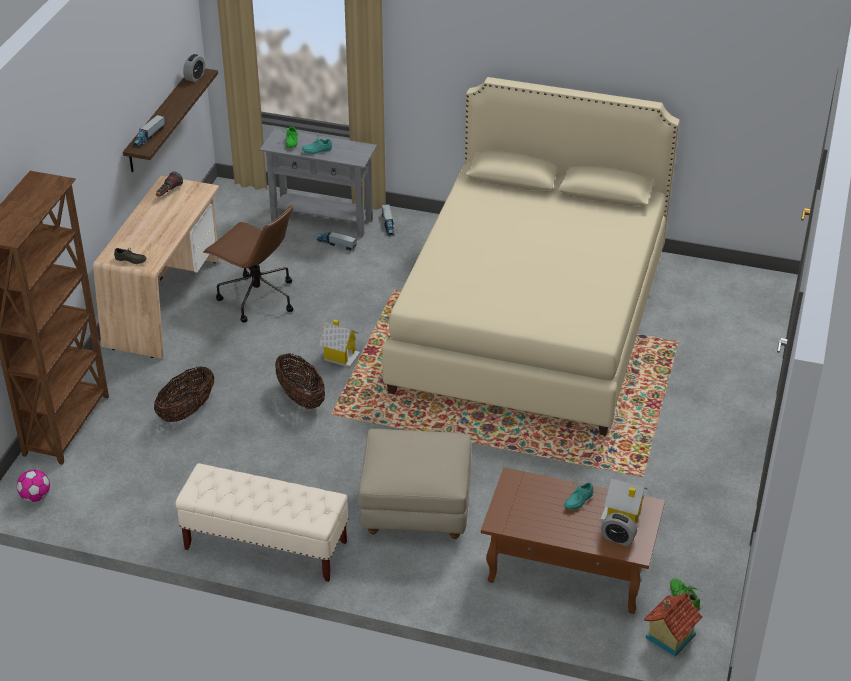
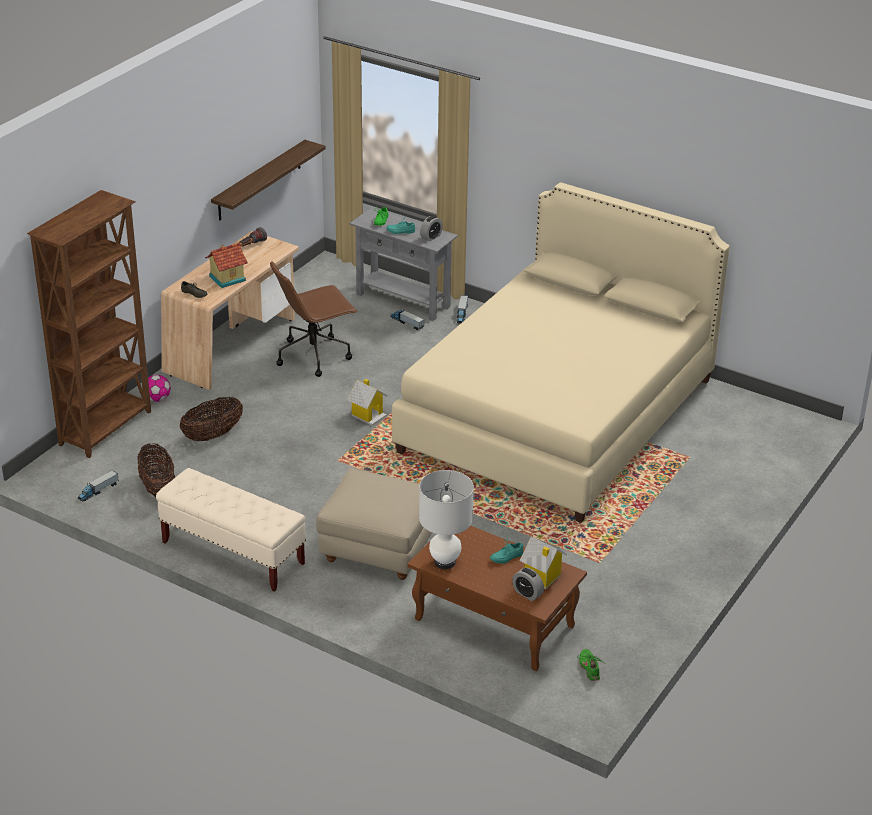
camera: 15 degrees right, 5 degrees down
football [17,470,50,502] -> football moved to [148,375,170,402]
toy truck [133,115,165,147] -> toy truck moved to [78,470,119,502]
alarm clock [183,54,205,82] -> alarm clock moved to [420,216,443,242]
brown office chair [203,205,294,323] -> brown office chair turned 105 degrees clockwise [270,261,358,377]
basket [275,353,325,409] -> basket moved to [137,443,175,497]
toy house [644,593,703,656] -> toy house moved to [205,243,248,288]
none -> white table lamp [419,470,474,569]

